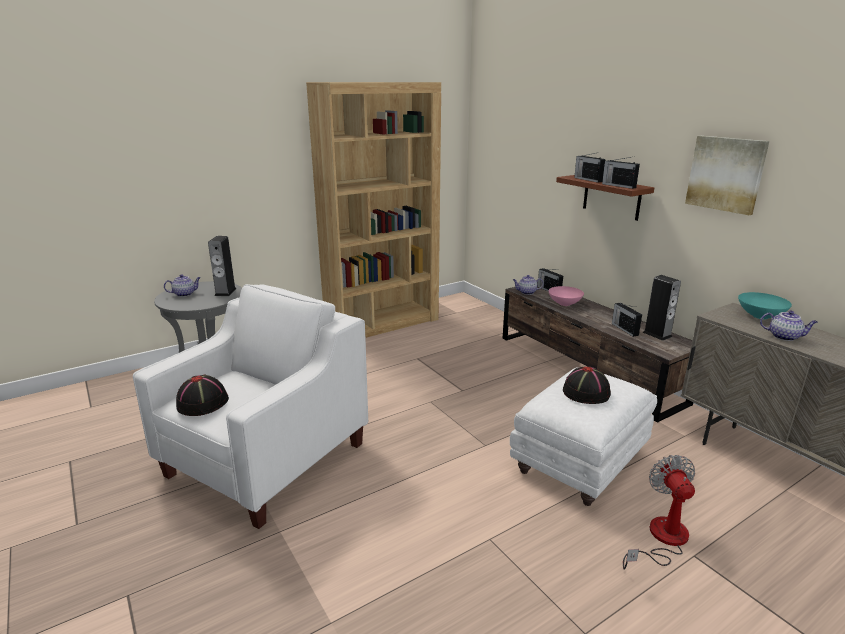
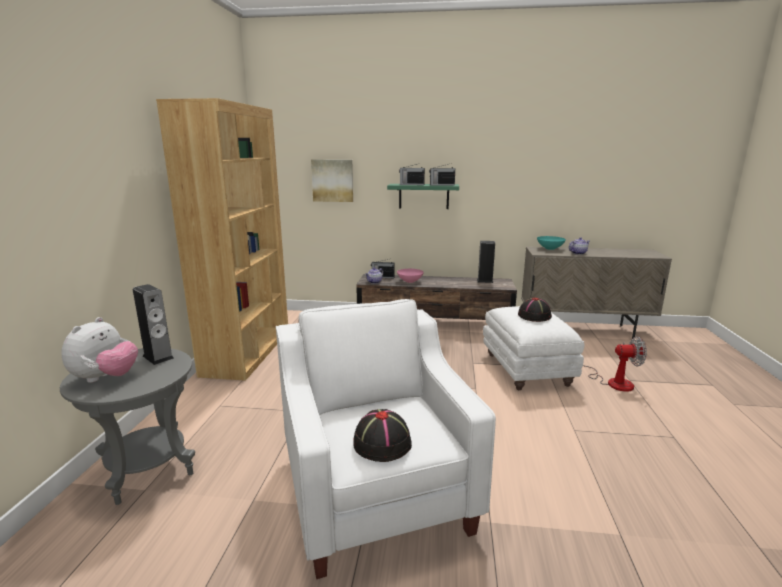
camera: 50 degrees left, 5 degrees down
teapot [164,274,201,297] -> plush toy [61,317,138,383]
brown shelf [556,175,654,221] -> green shelf [387,184,459,209]
radio [612,303,642,337] -> none
fan [623,455,695,570] -> fan turned 150 degrees clockwise [583,336,647,392]
picture [685,136,769,215] -> picture moved to [311,159,353,202]

